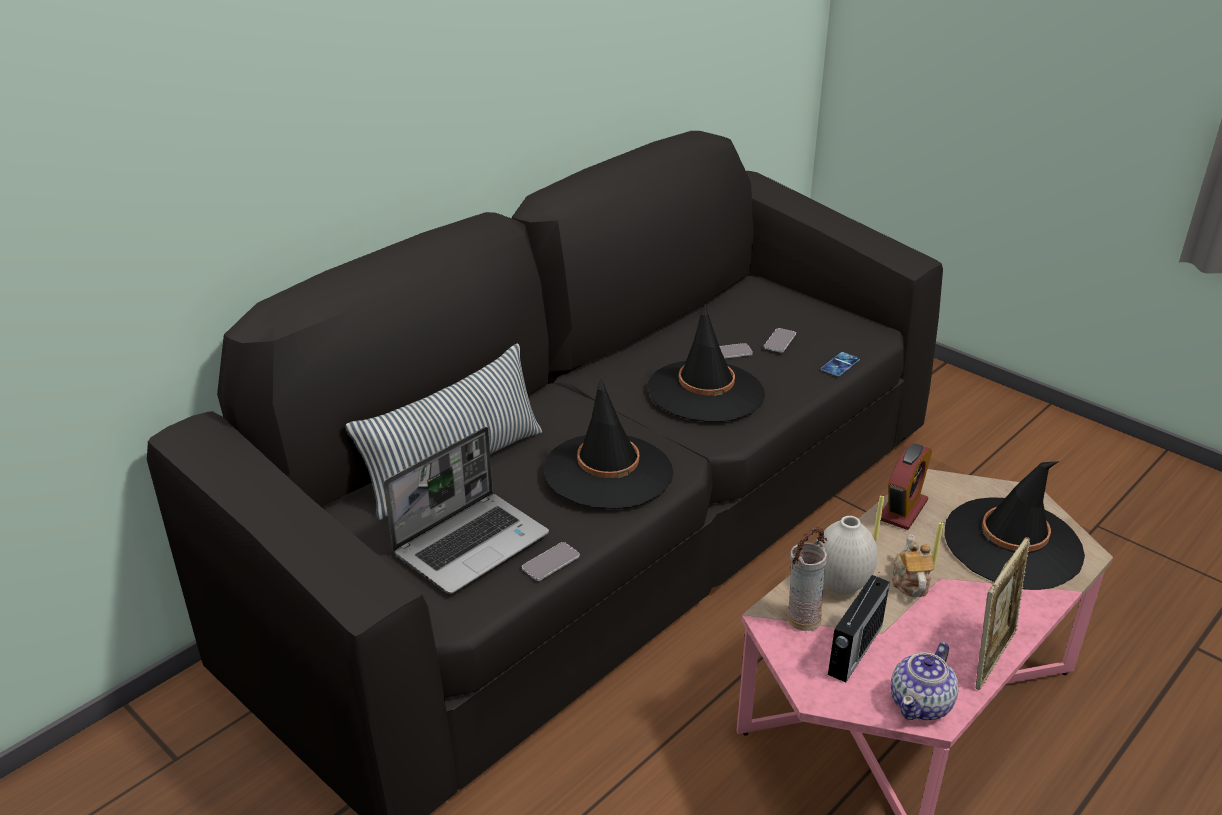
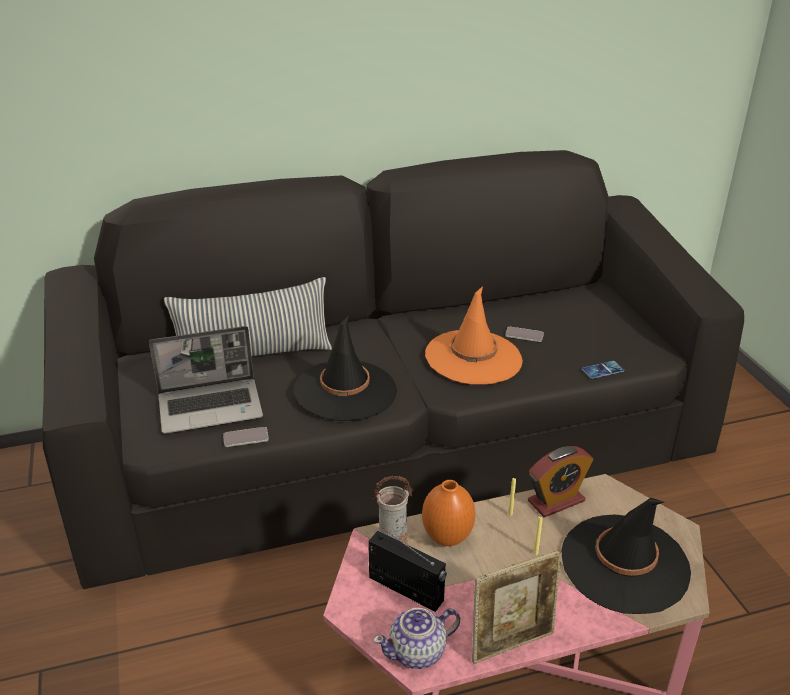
camera: 30 degrees right, 0 degrees up
black hat [648,304,765,422] -> orange hat [425,286,523,385]
phone [764,328,796,353] -> none
white vase [824,516,878,595] -> orange vase [422,480,476,546]
radio [828,572,890,683] -> radio turned 120 degrees counterclockwise [368,528,447,612]
teapot [892,534,934,597] -> none

